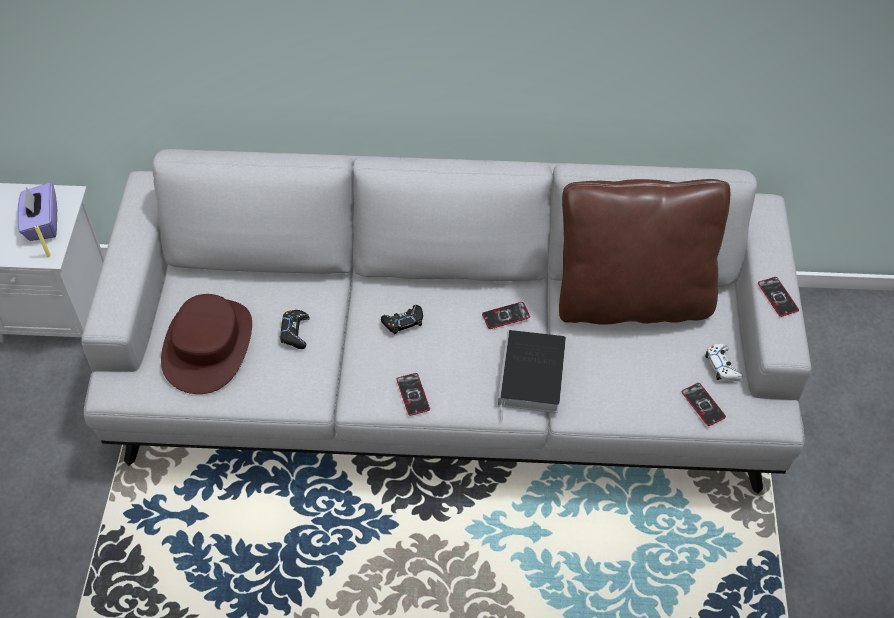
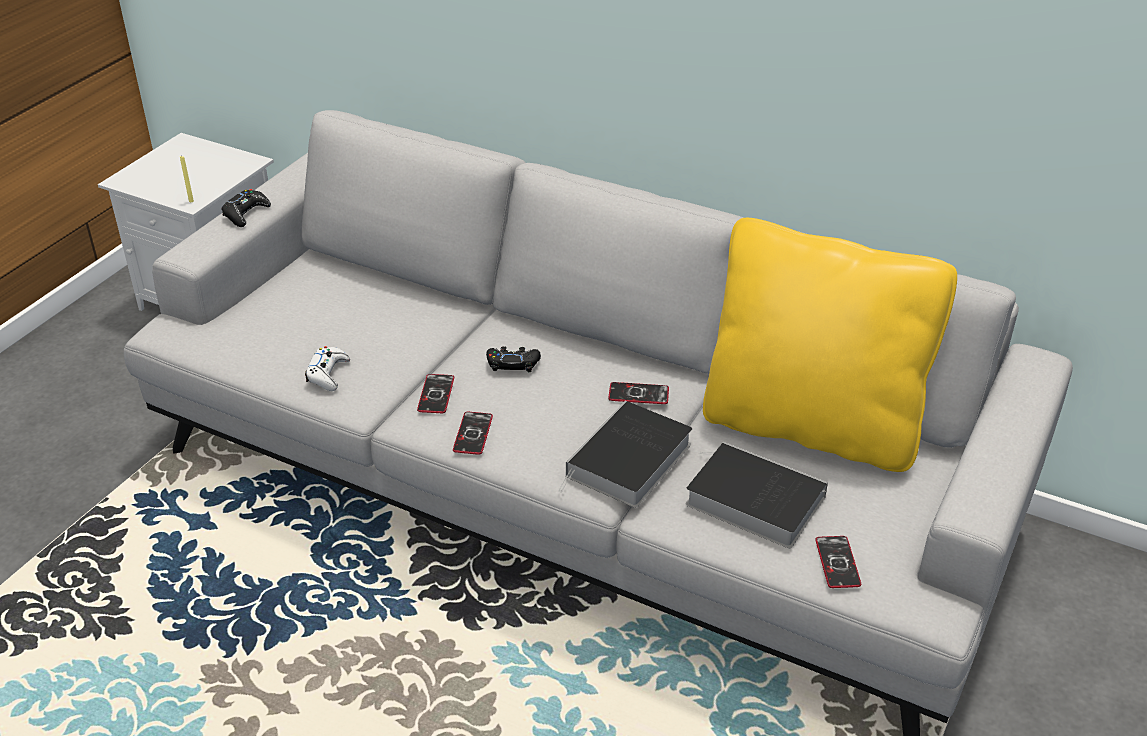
camera: 25 degrees right, 15 degrees down
purple tissue box [17,182,57,241] -> none
brown hat [161,294,252,394] -> none
black game controller [280,310,310,349] -> black game controller moved to [221,189,271,227]
brown pillow [559,179,730,325] -> yellow pillow [703,218,957,472]
white game controller [705,343,743,381] -> white game controller moved to [305,346,350,391]
phone [758,277,799,317] -> phone moved to [417,374,454,413]
none -> book [685,442,828,548]

